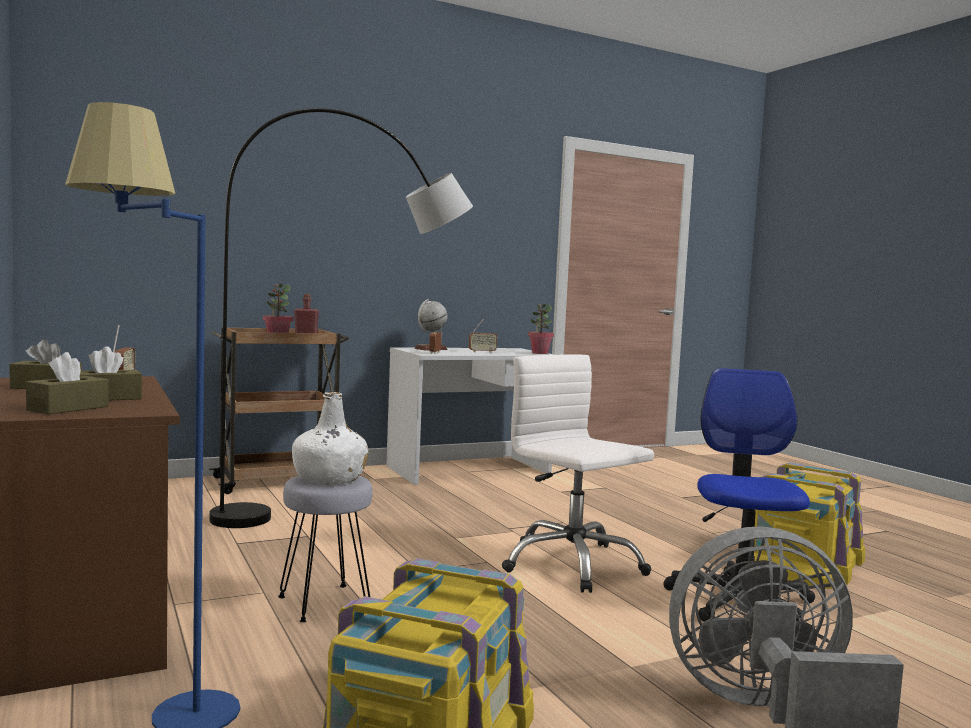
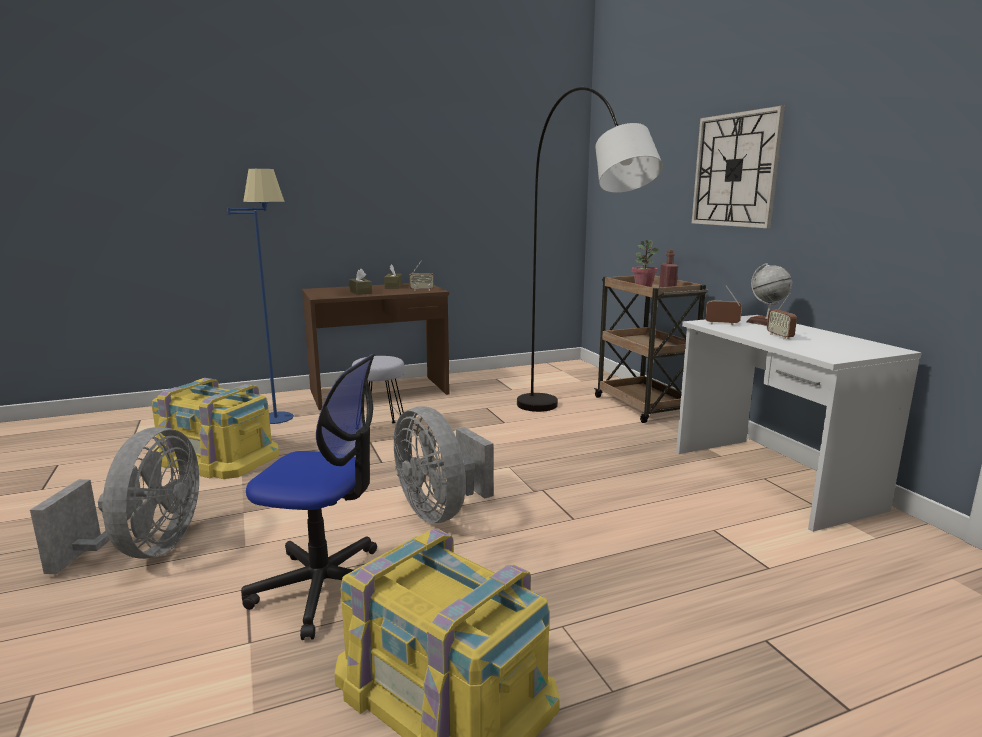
camera: 95 degrees right, 10 degrees up
brown tissue box [26,352,109,414] -> none
white bottle [292,392,369,485] -> none
white office chair [502,354,654,593] -> grey fan [394,406,494,523]
potted plant [528,304,554,354] -> none
none -> wall clock [692,106,785,228]

